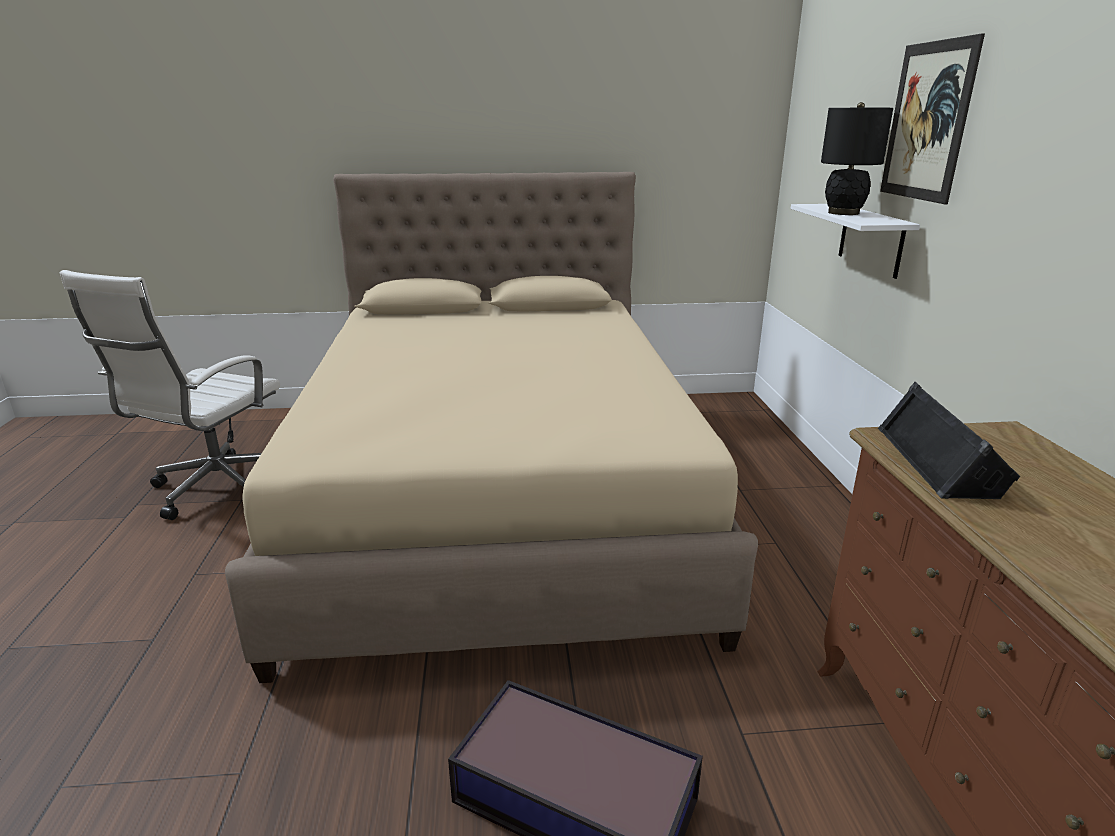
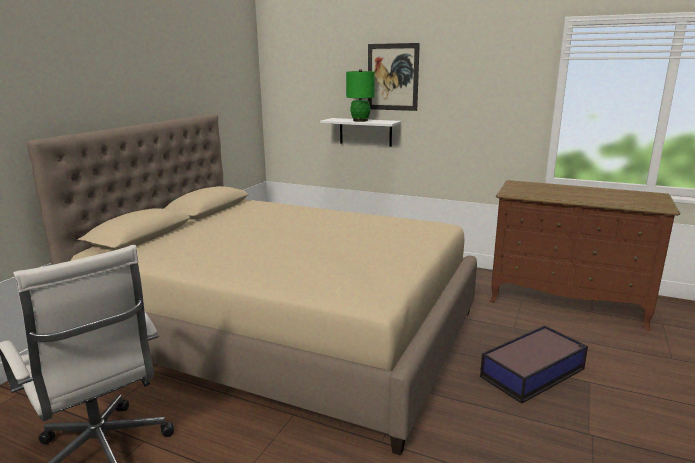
camera: 60 degrees left, 5 degrees down
black table lamp [821,102,893,215] -> green table lamp [346,69,375,122]
black speaker [878,382,1020,499] -> none

